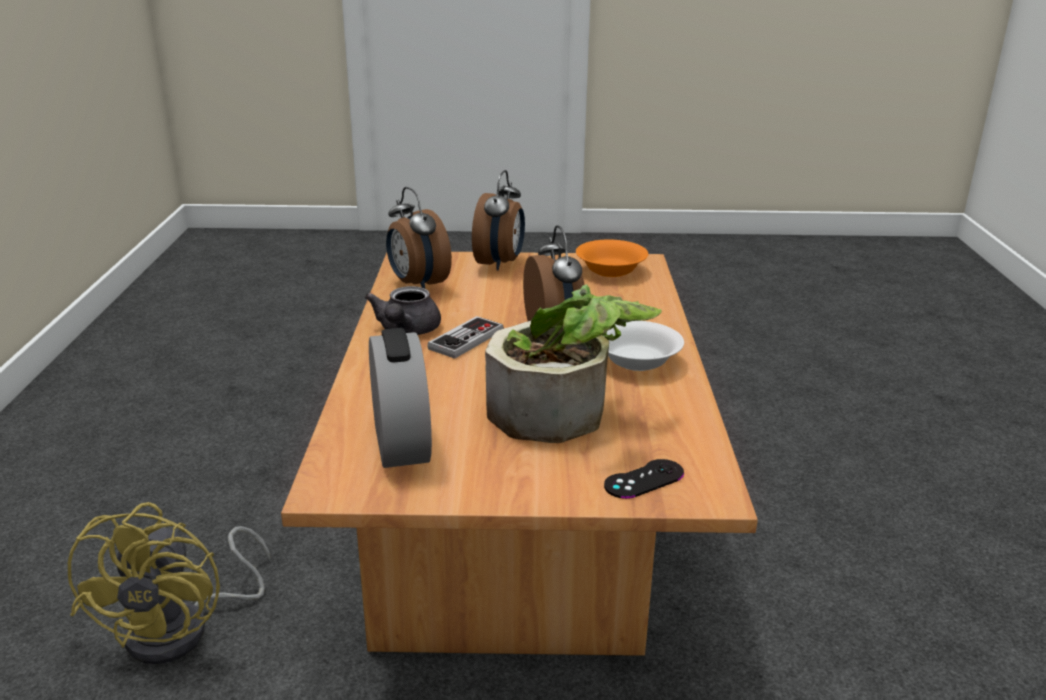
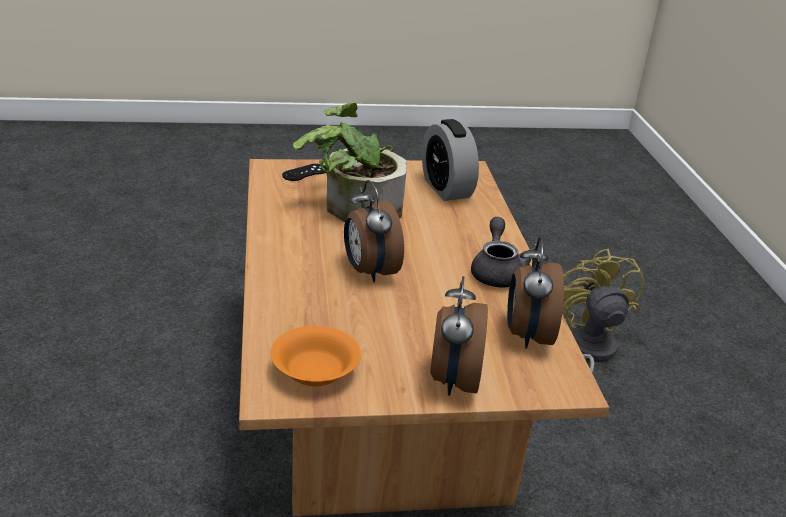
camera: 170 degrees right, 5 degrees up
alarm clock [386,187,452,289] -> alarm clock turned 135 degrees counterclockwise [507,237,564,349]
game controller [427,316,504,359] -> none
white bowl [607,321,684,371] -> none

